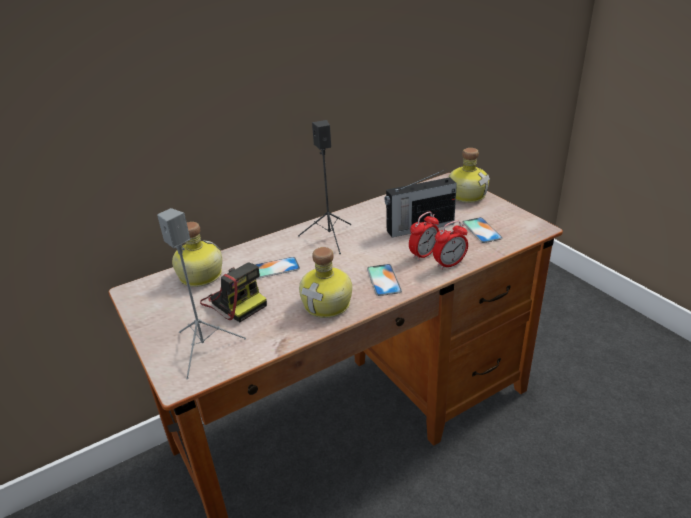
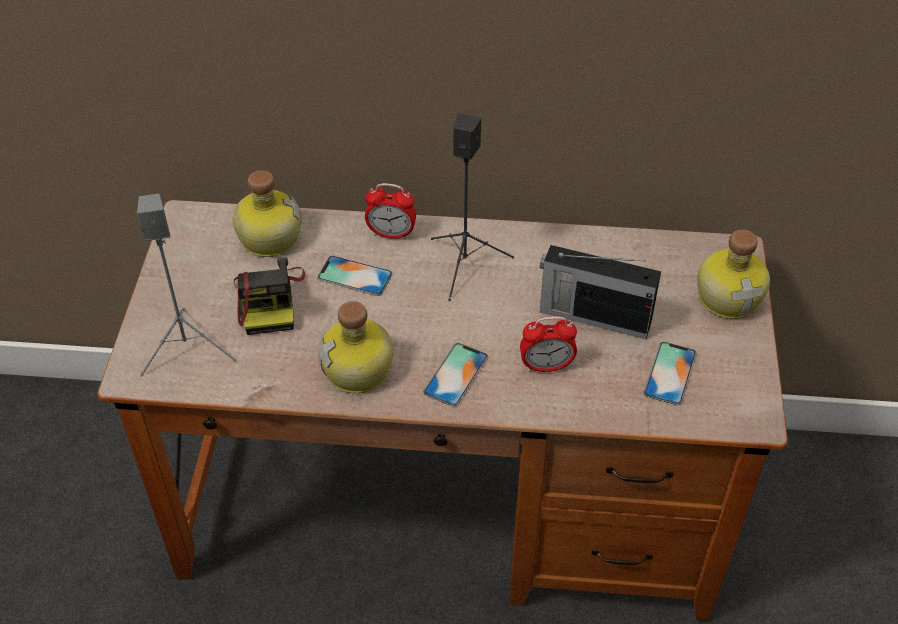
camera: 35 degrees right, 15 degrees up
alarm clock [433,221,468,270] -> alarm clock moved to [365,183,416,240]

